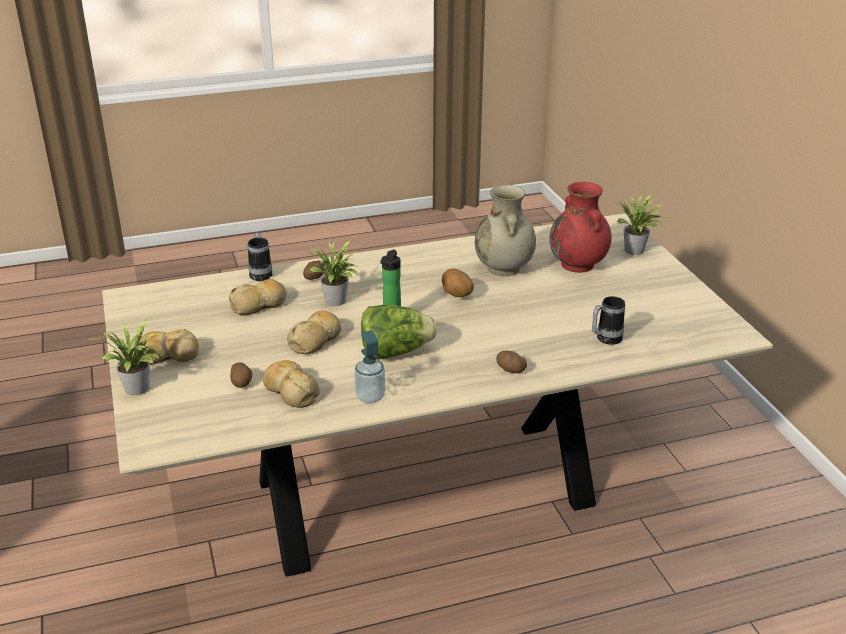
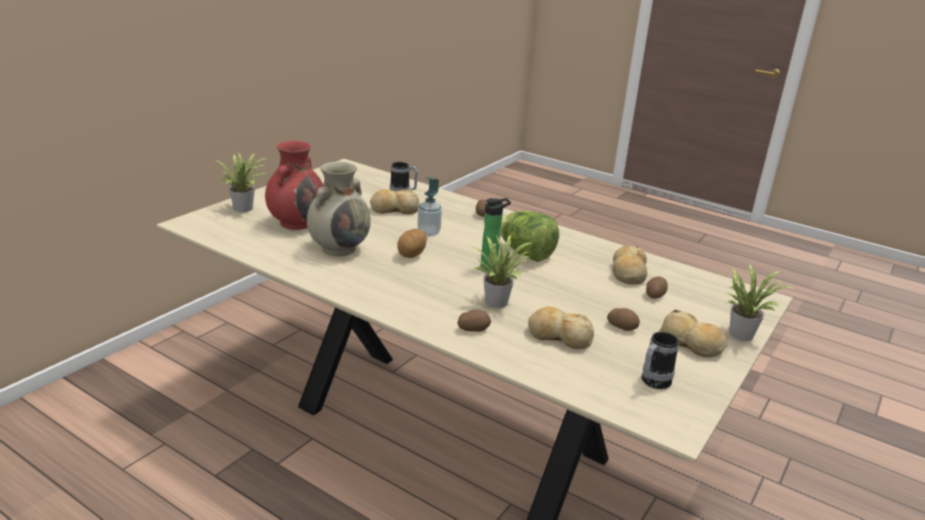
camera: 130 degrees left, 5 degrees down
mug [248,233,273,281] -> mug moved to [641,332,679,389]
bread [287,310,341,354] -> bread moved to [370,189,419,214]
soap dispenser [354,330,385,404] -> soap dispenser moved to [417,177,442,236]
none -> potato [607,308,640,331]

